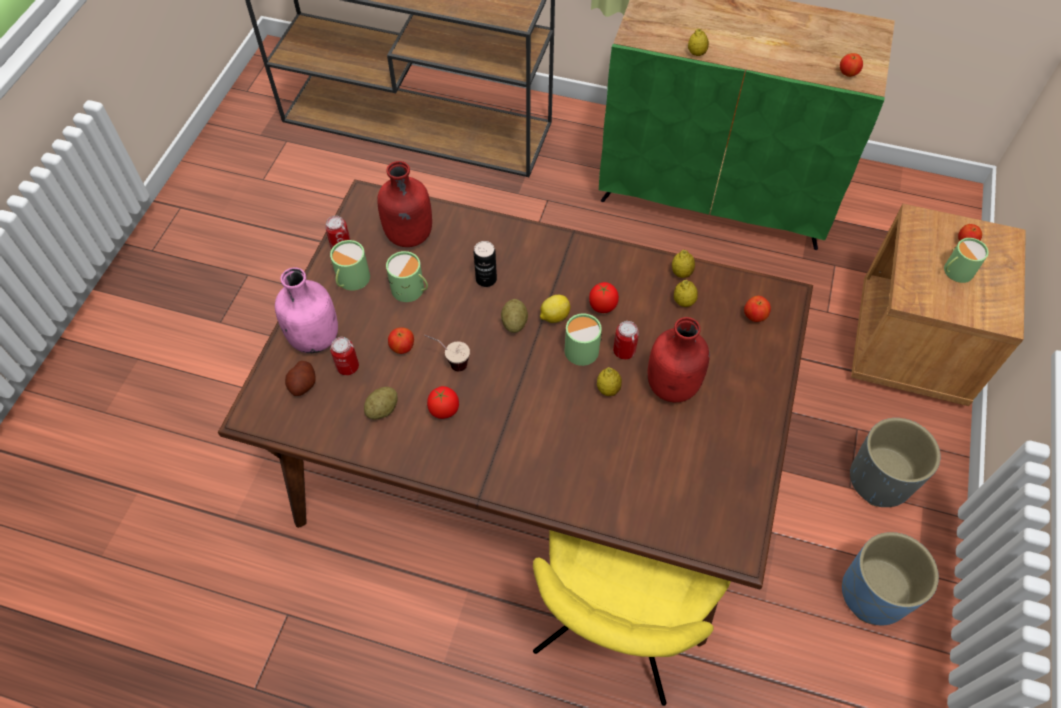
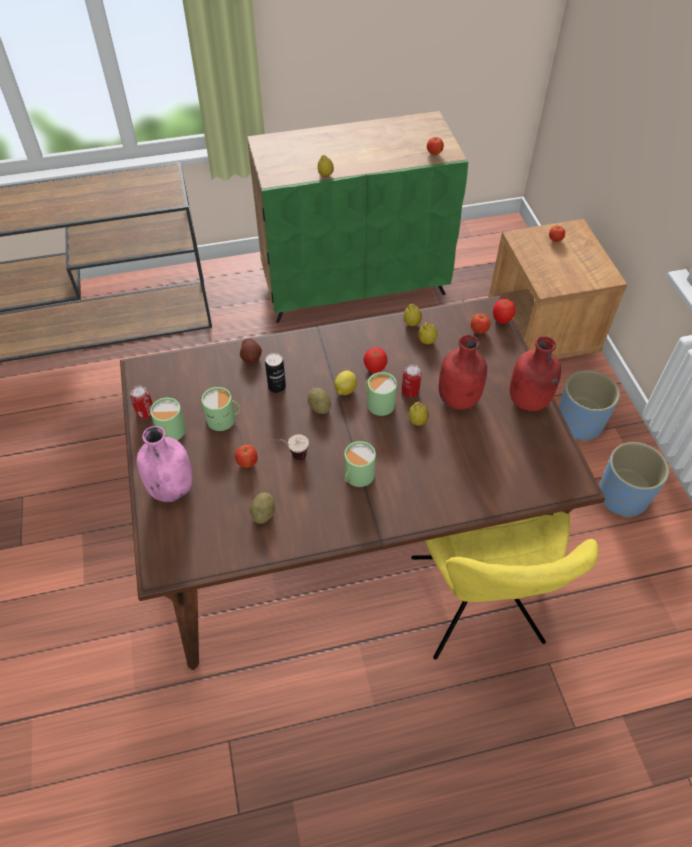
camera: 30 degrees left, 5 degrees down
potato [285,361,315,396] -> potato moved to [240,338,262,364]
can [330,337,359,375] -> none
red bottle [377,161,432,247] -> red bottle moved to [510,336,561,411]
tomato [427,386,459,419] -> tomato moved to [493,299,516,324]
grey planter [850,418,941,507] -> blue planter [559,370,620,441]
green mug [944,238,989,283] -> green mug moved to [343,441,376,487]

